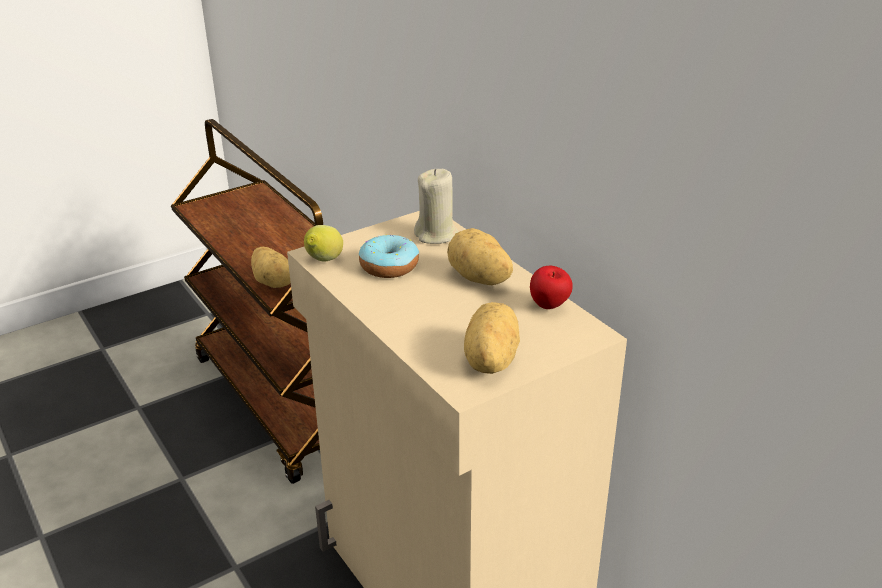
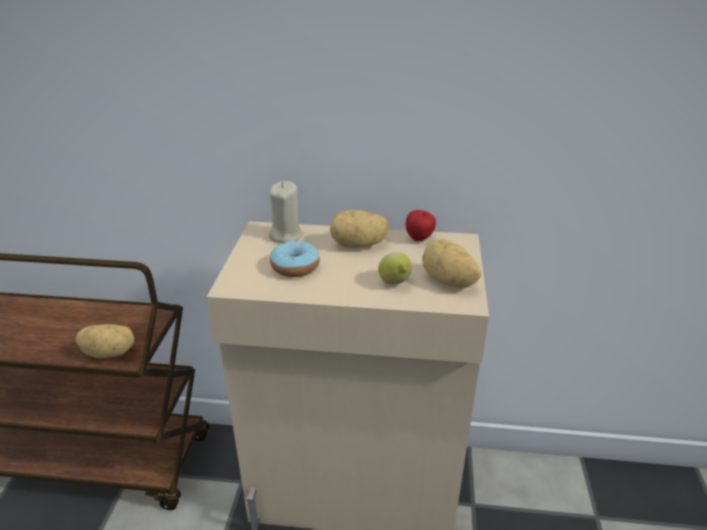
camera: 50 degrees left, 0 degrees up
lemon [304,225,343,262] -> lemon moved to [378,252,412,284]

